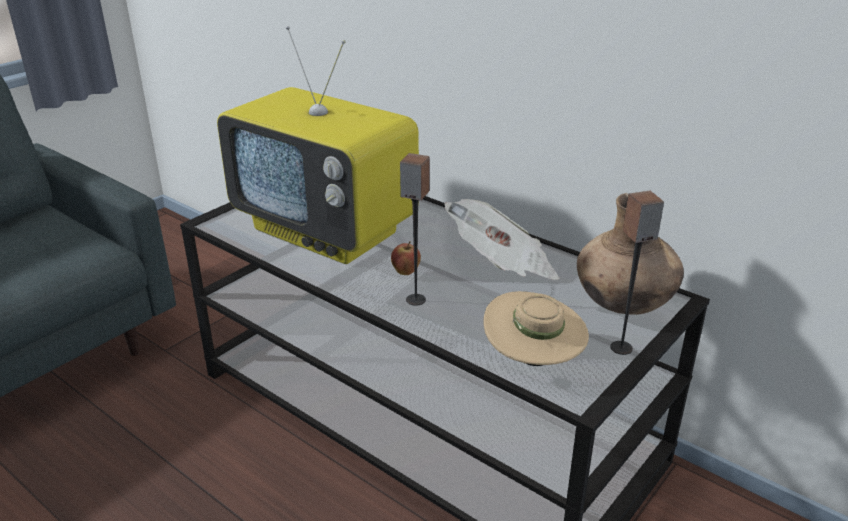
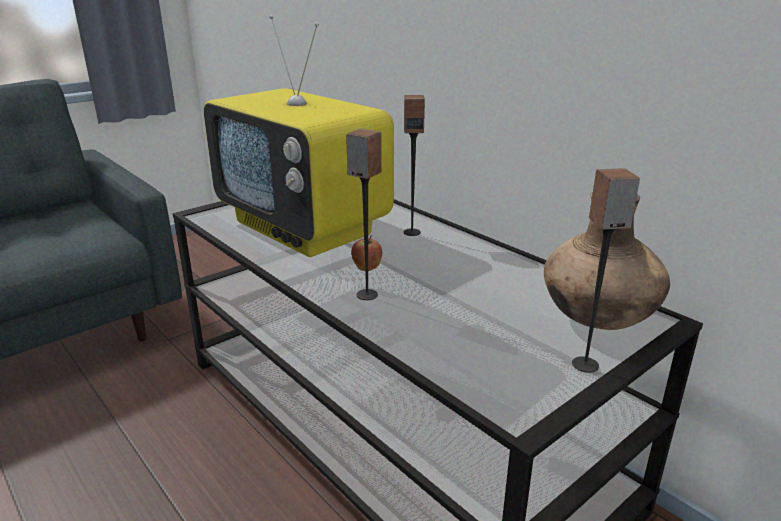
camera: 10 degrees right, 5 degrees down
newspaper [444,199,560,280] -> none
beige hat [483,291,589,366] -> none
none -> speaker [403,95,425,236]

